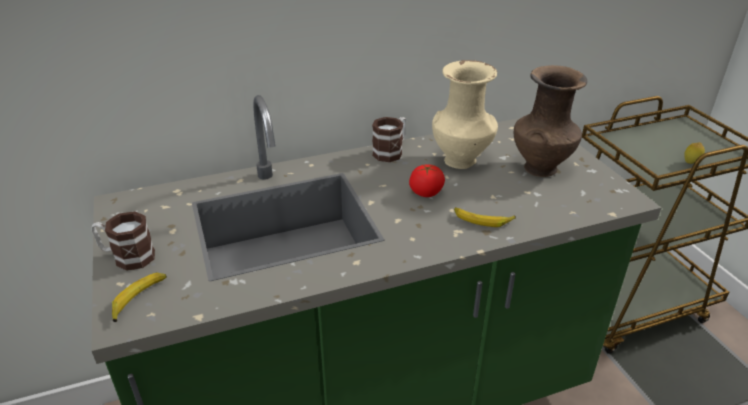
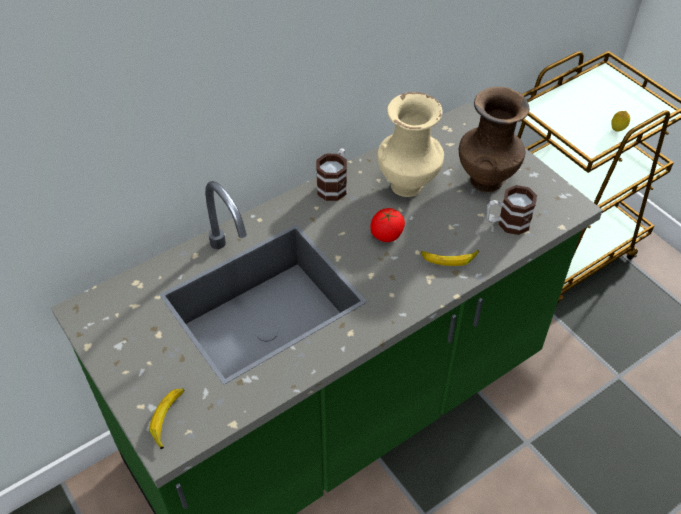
camera: 15 degrees left, 15 degrees up
mug [91,211,155,271] -> mug moved to [486,185,537,235]

